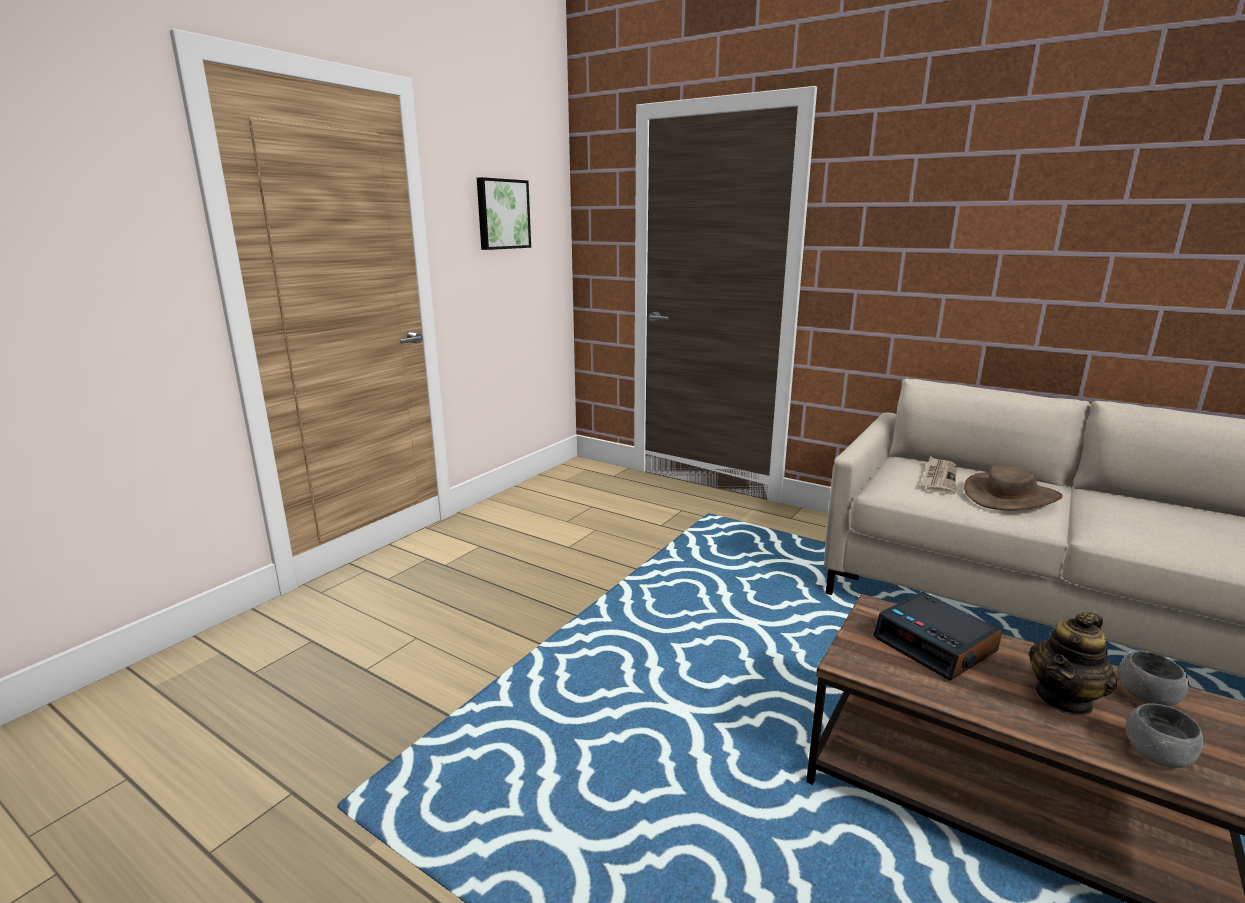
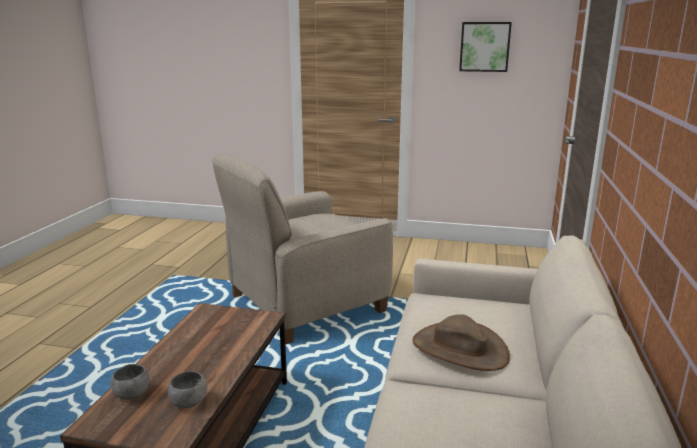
camera: 70 degrees right, 0 degrees up
alarm clock [873,592,1002,680] -> none
newspaper [921,456,957,495] -> none
teapot [1029,612,1117,717] -> none
none -> beige armchair [212,154,393,345]

